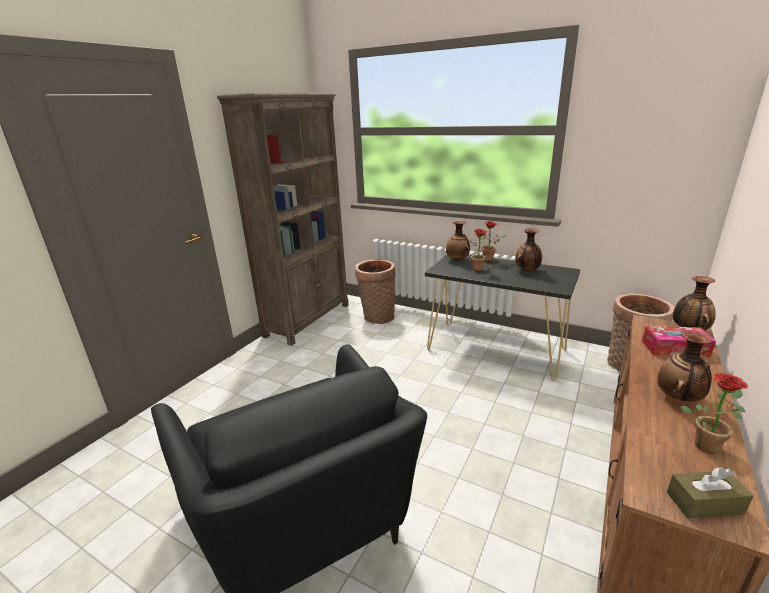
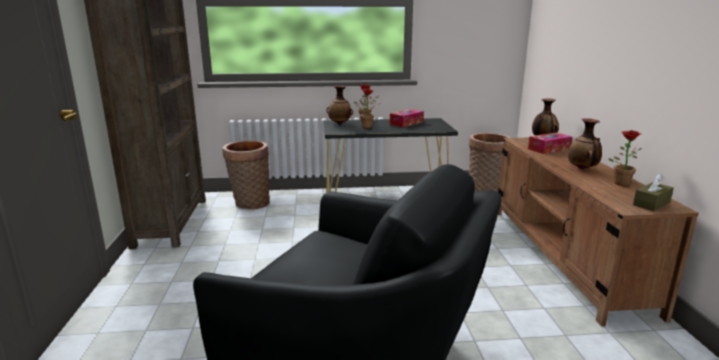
camera: 35 degrees left, 5 degrees down
vase [515,228,542,271] -> tissue box [390,109,424,127]

